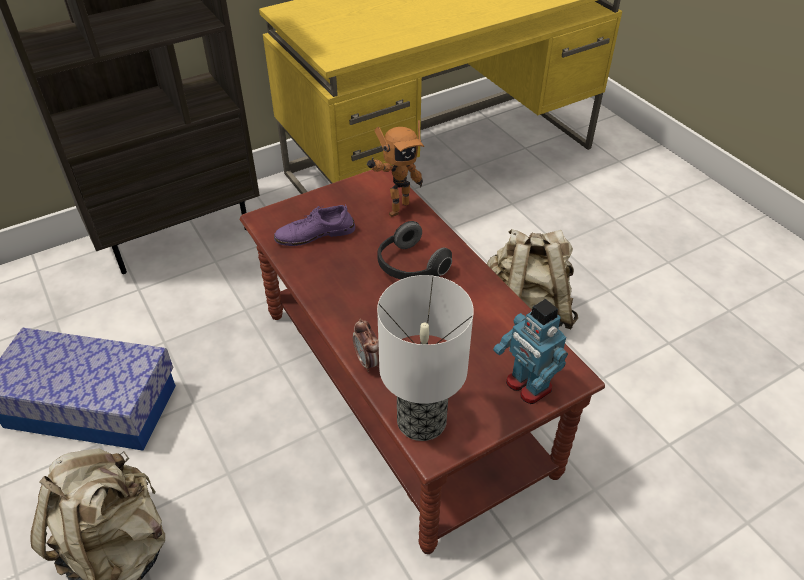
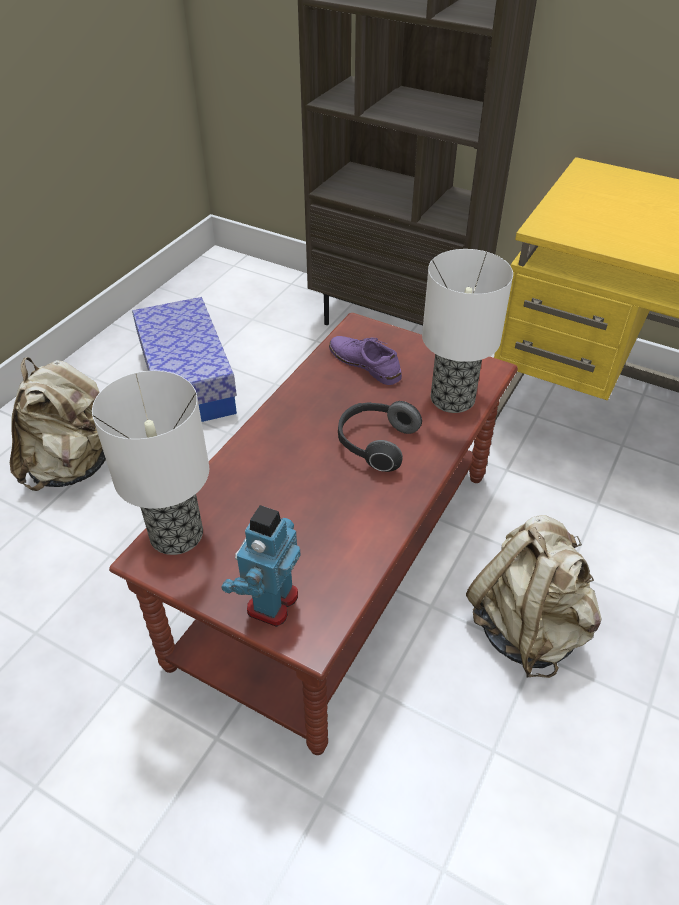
camera: 60 degrees right, 0 degrees up
alarm clock [353,319,379,372] -> none
toy robot [366,120,425,217] -> table lamp [422,249,513,413]

